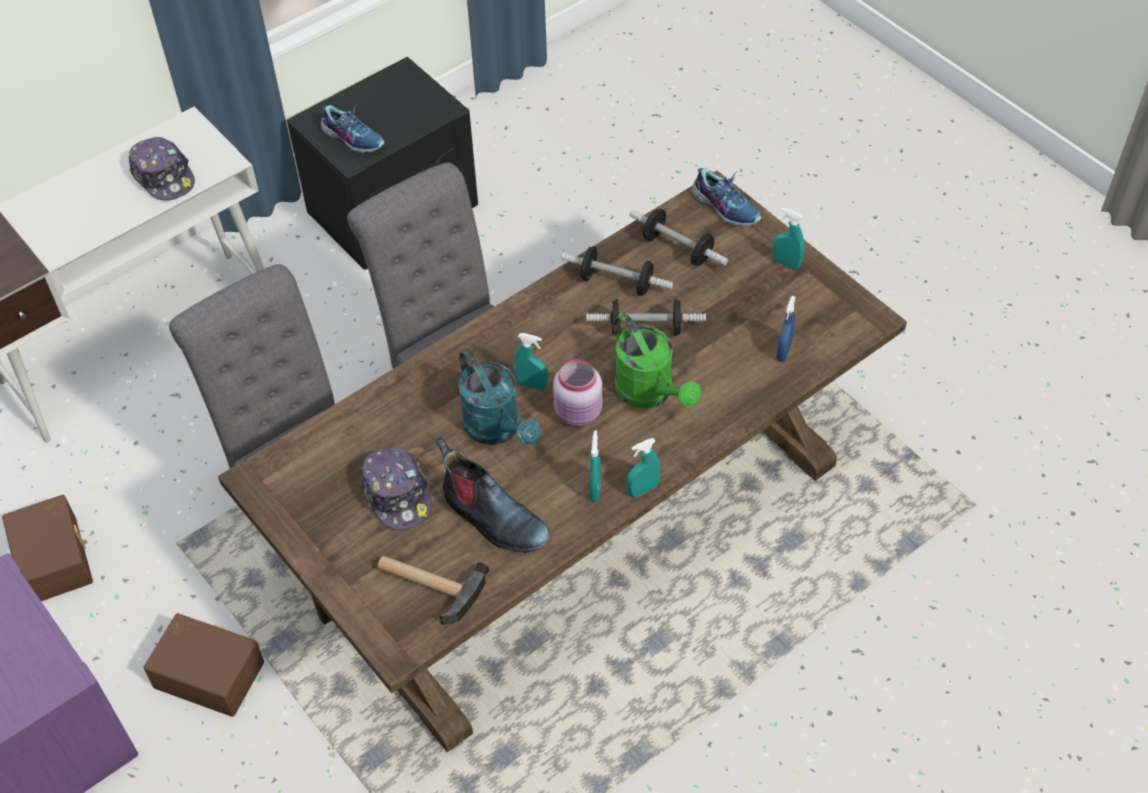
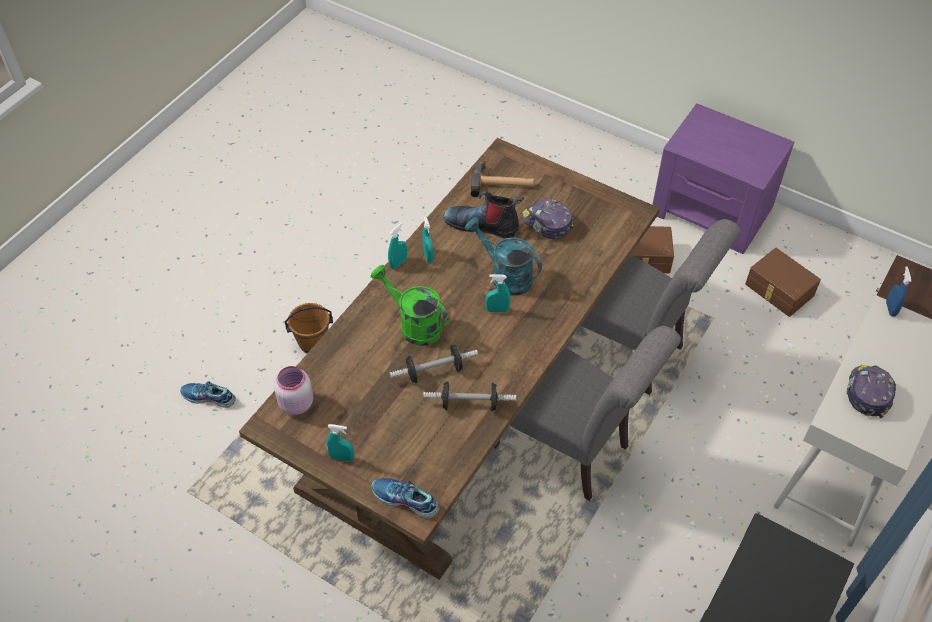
camera: 160 degrees right, 0 degrees up
cap [129,137,195,201] -> cap turned 75 degrees clockwise [847,365,896,418]
shoe [321,105,385,154] -> shoe moved to [180,382,236,408]
pink jar [553,359,602,427] -> pink jar moved to [274,366,313,415]
dumbbell [630,209,728,266] -> none
blue spray bottle [777,296,796,361] -> blue spray bottle moved to [886,266,911,317]
none -> brown bucket [285,303,333,353]

